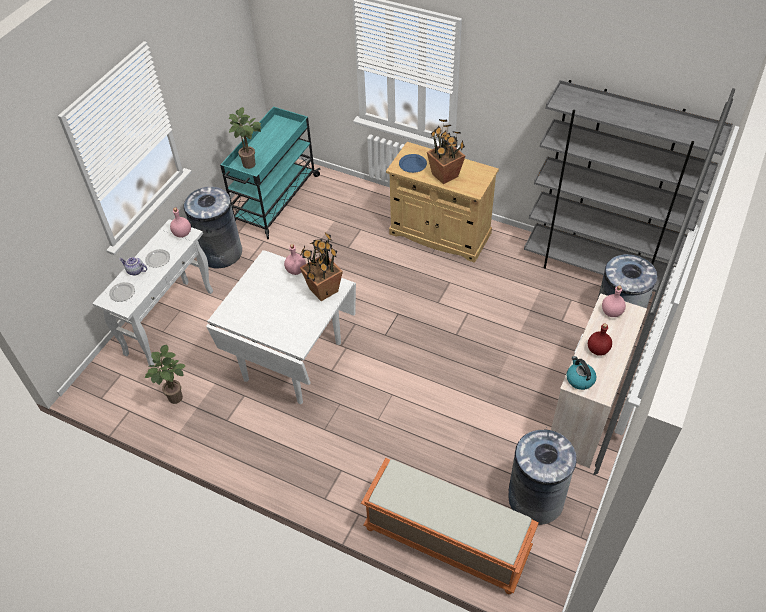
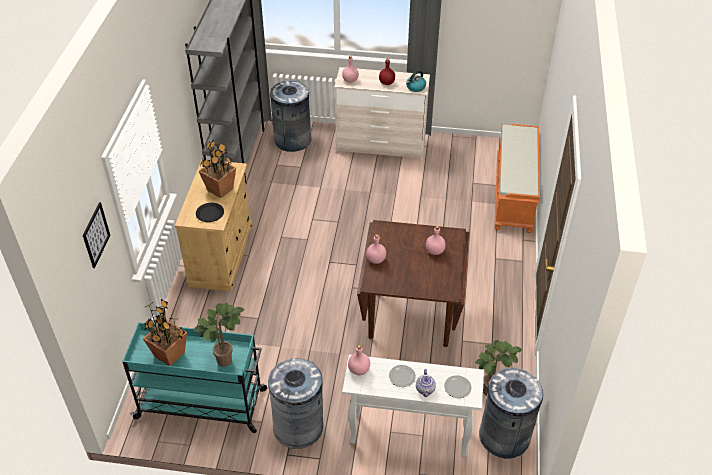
camera: 110 degrees left, 5 degrees down
white dining table [206,250,356,404] -> brown dining table [357,220,469,347]
potted plant [300,233,343,301] -> potted plant moved to [143,299,187,366]
blue plate [399,154,427,173] -> black plate [196,203,224,222]
grey trash can [508,427,577,525] -> grey trash can moved to [479,368,543,458]
none -> picture [83,202,110,268]
none -> pink bottle [426,226,446,255]

